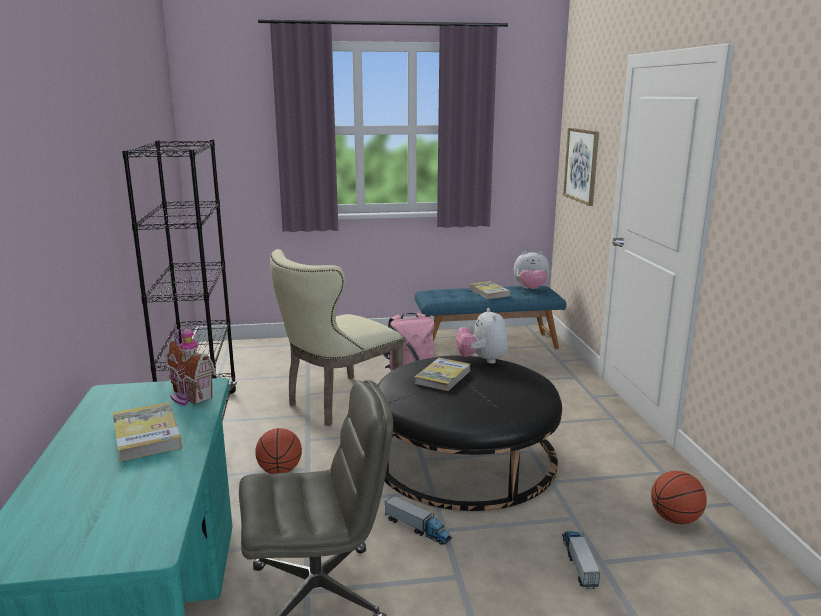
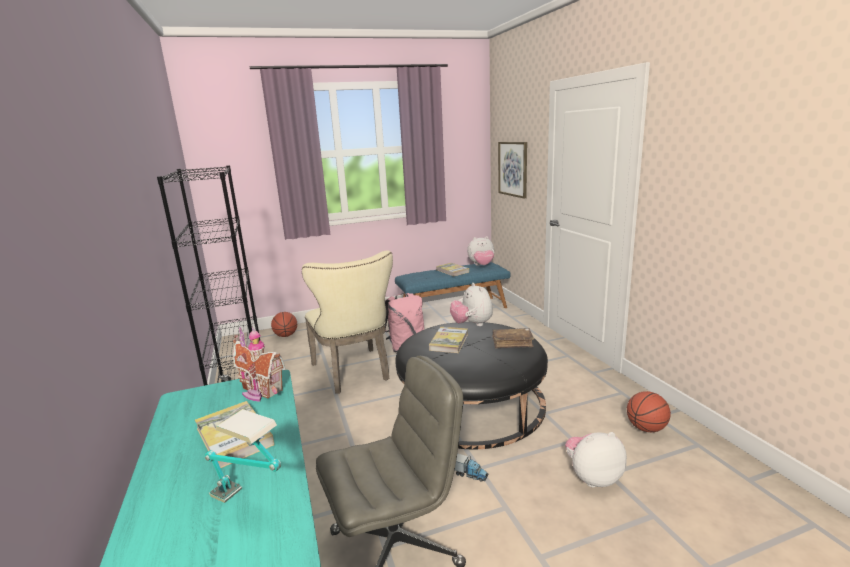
camera: 10 degrees left, 0 degrees up
basketball [255,428,302,474] -> basketball moved to [271,312,297,337]
beige chair [270,249,403,426] -> beige chair turned 60 degrees counterclockwise [302,250,393,393]
toy truck [562,531,600,589] -> plush toy [565,432,627,487]
none -> table lamp [205,409,281,503]
none -> brown book [492,328,534,348]

